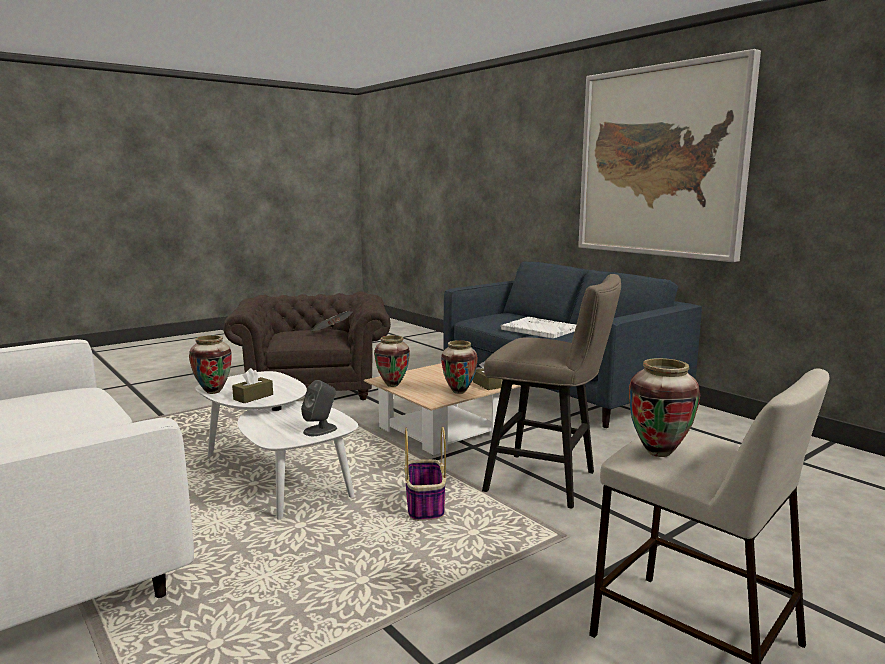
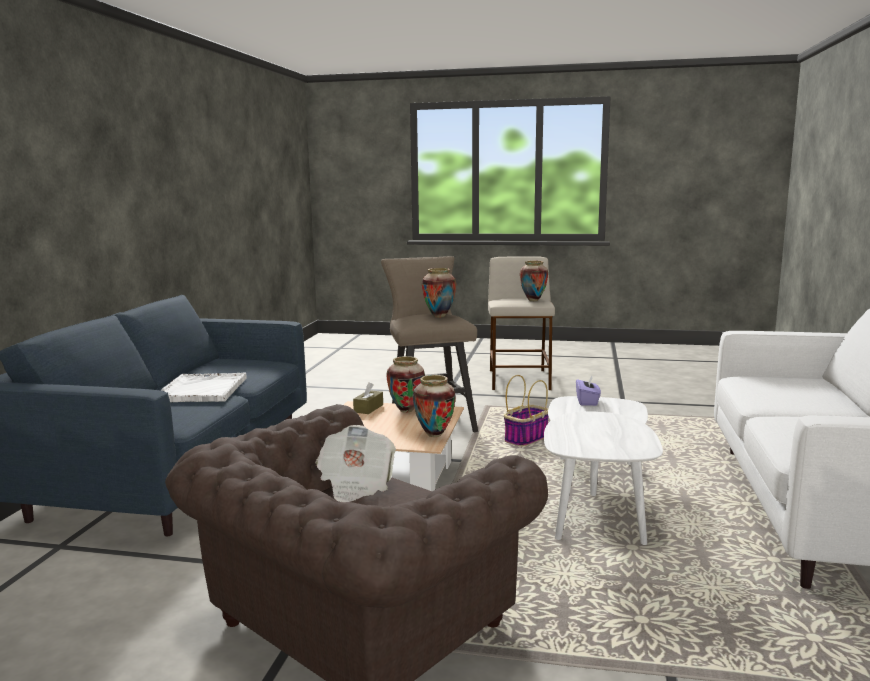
camera: 130 degrees left, 0 degrees up
vase [189,335,232,394] -> vase moved to [422,268,456,318]
brown tissue box [232,368,273,403] -> none
grey speaker [301,380,337,436] -> purple tissue box [576,375,601,406]
picture [578,49,761,262] -> none

